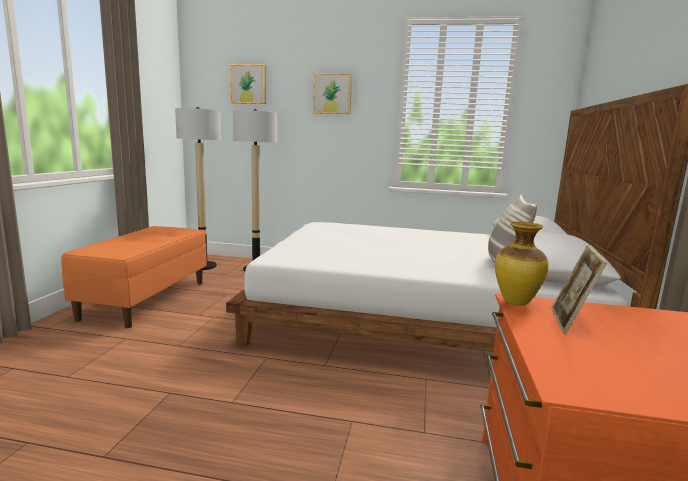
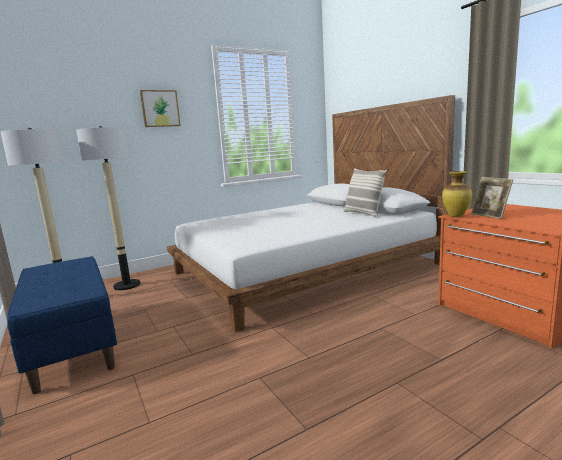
camera: 40 degrees left, 0 degrees up
orange bench [61,226,207,328] -> blue bench [7,256,117,394]
picture [229,64,266,104] -> none

